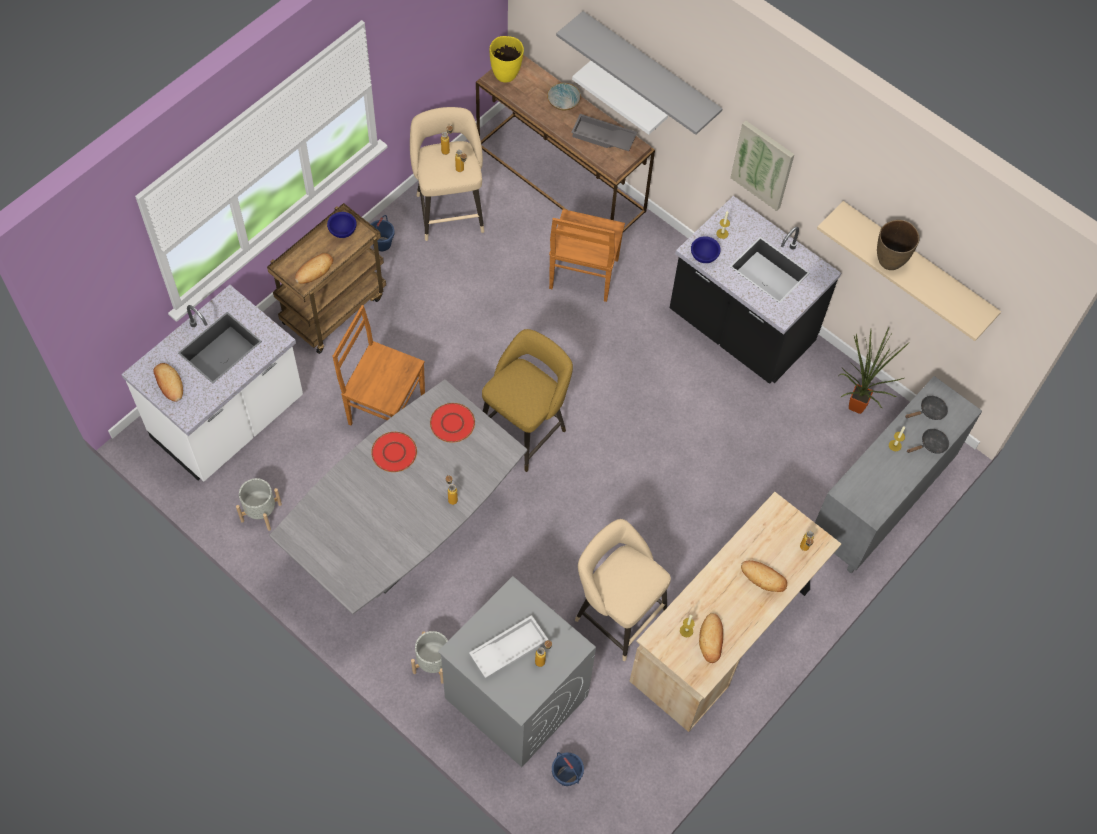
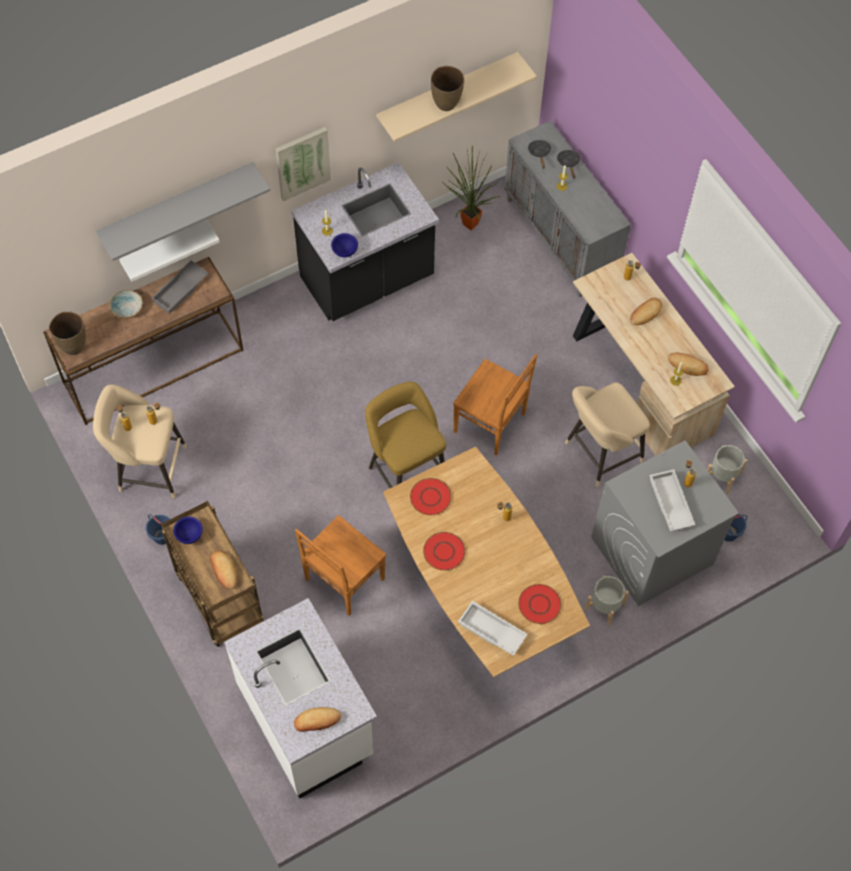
camera: 70 degrees left, 0 degrees up
grey planter [236,478,282,531] -> grey planter moved to [707,445,747,494]
grey dining table [269,379,528,614] -> brown dining table [383,447,590,677]
yellow vase [490,36,524,83] -> brown vase [49,311,86,355]
brown chair [549,209,625,302] -> brown chair moved to [453,354,538,456]
none -> white tray [458,601,528,656]
none -> red plate [518,584,561,624]

